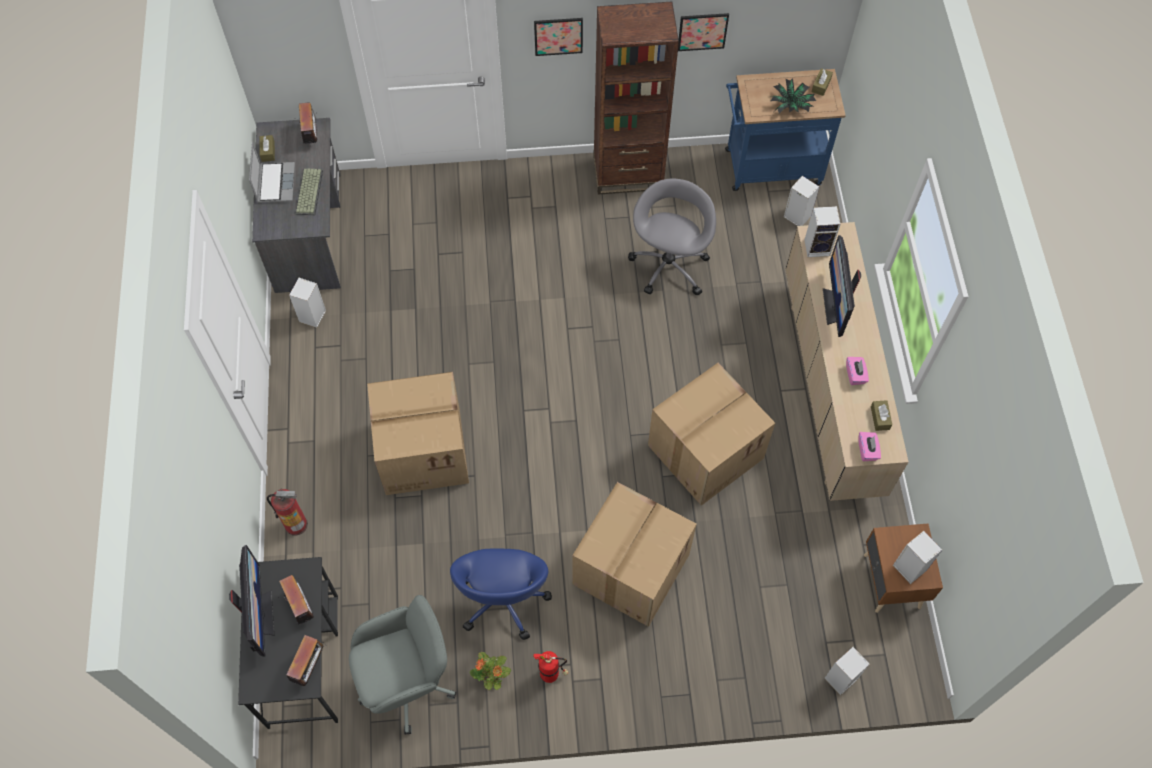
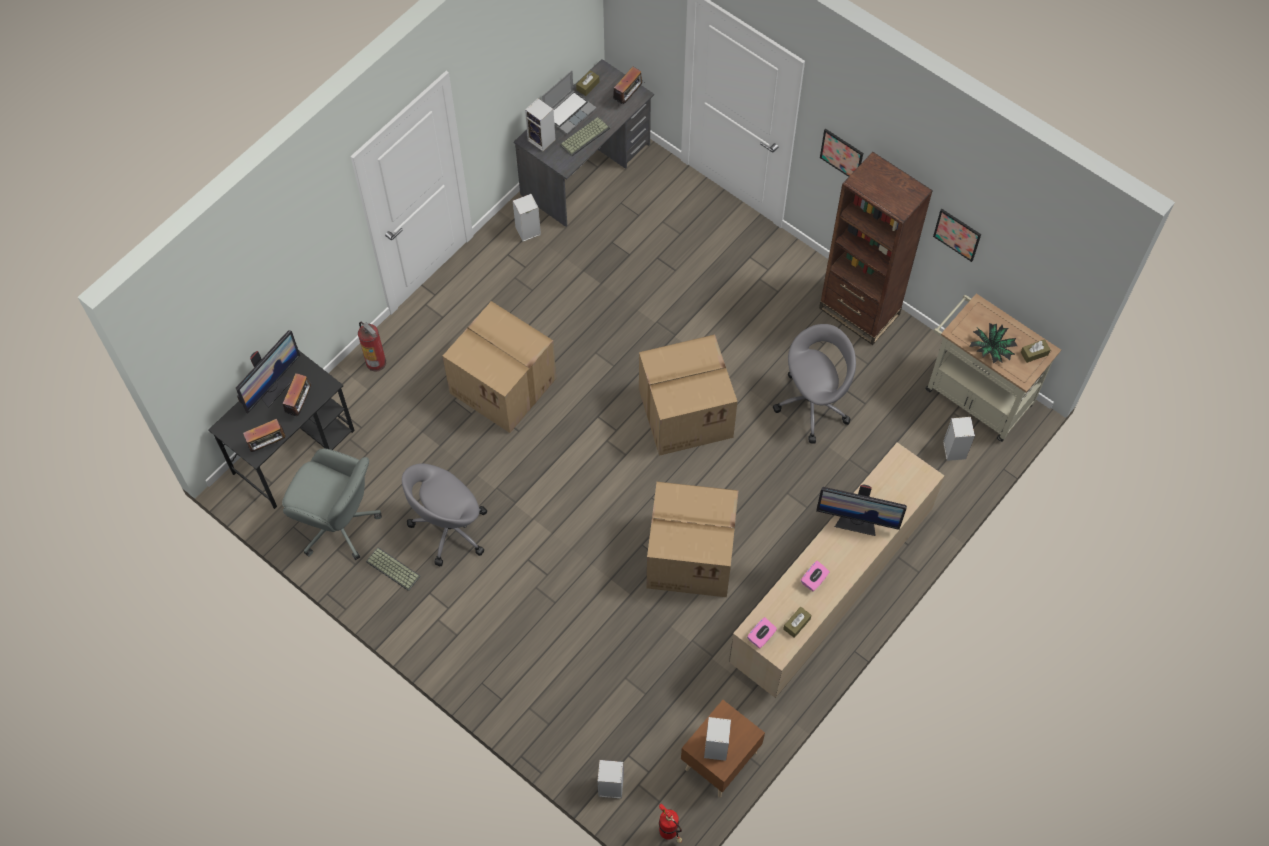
camera: 45 degrees right, 0 degrees up
blue office chair [450,548,552,640] -> grey office chair [402,463,487,567]
potted plant [470,652,511,690] -> keyboard [366,547,421,591]
fire extinguisher [533,651,569,683] -> fire extinguisher moved to [659,804,682,843]
cardboard box [572,482,697,627] -> cardboard box moved to [639,335,738,456]
blue cart [725,69,846,191] -> beige cart [925,294,1061,442]
speaker [805,206,841,257] -> speaker moved to [525,98,555,151]
monitor [823,235,861,337] -> monitor turned 120 degrees counterclockwise [816,485,907,536]

